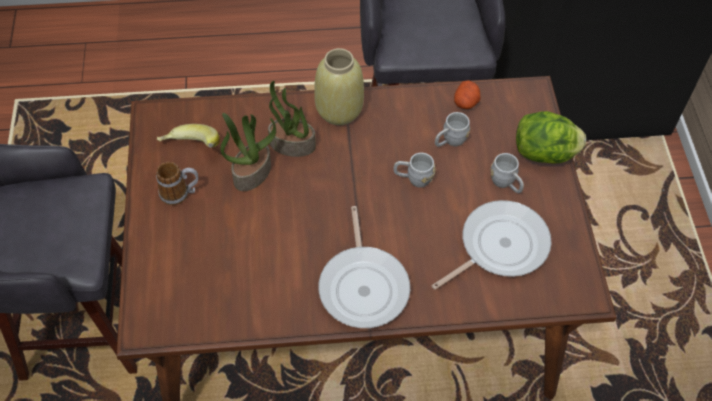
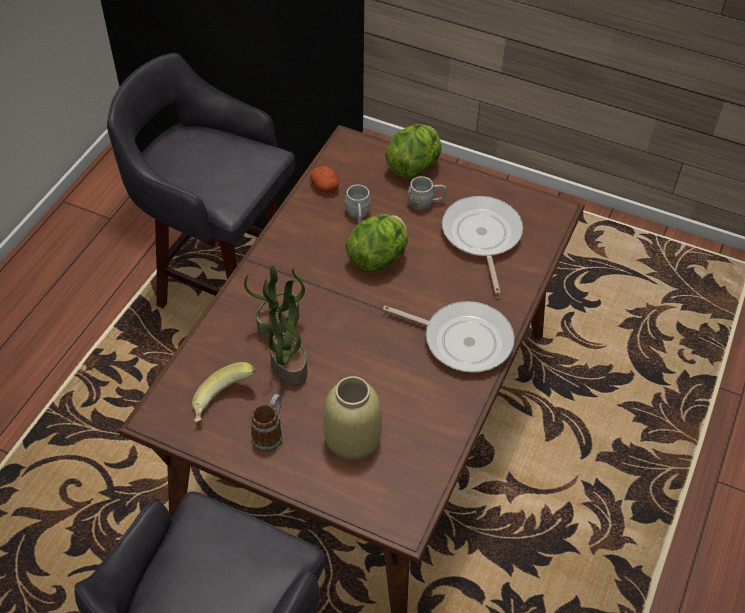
camera: 60 degrees left, 5 degrees down
beige vase [314,48,364,125] -> beige vase moved to [323,376,382,460]
grey mug [393,153,436,188] -> lettuce [345,214,408,271]

